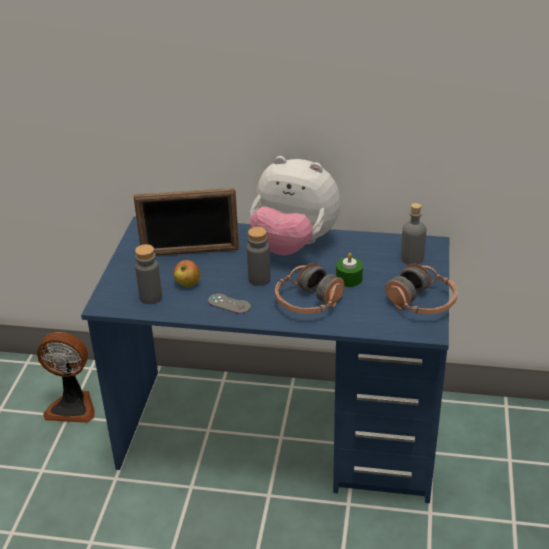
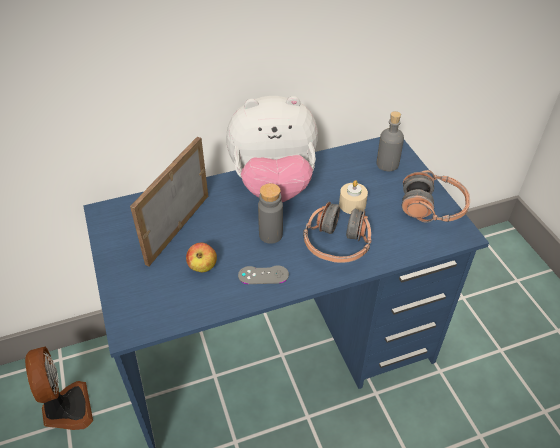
camera: 30 degrees left, 10 degrees up
fan [37,332,94,423] -> fan turned 90 degrees counterclockwise [25,346,93,430]
picture frame [134,188,239,256] -> picture frame turned 150 degrees clockwise [130,137,208,266]
grey bottle [135,244,162,304] -> none
green candle [336,253,363,287] -> beige candle [339,180,368,214]

